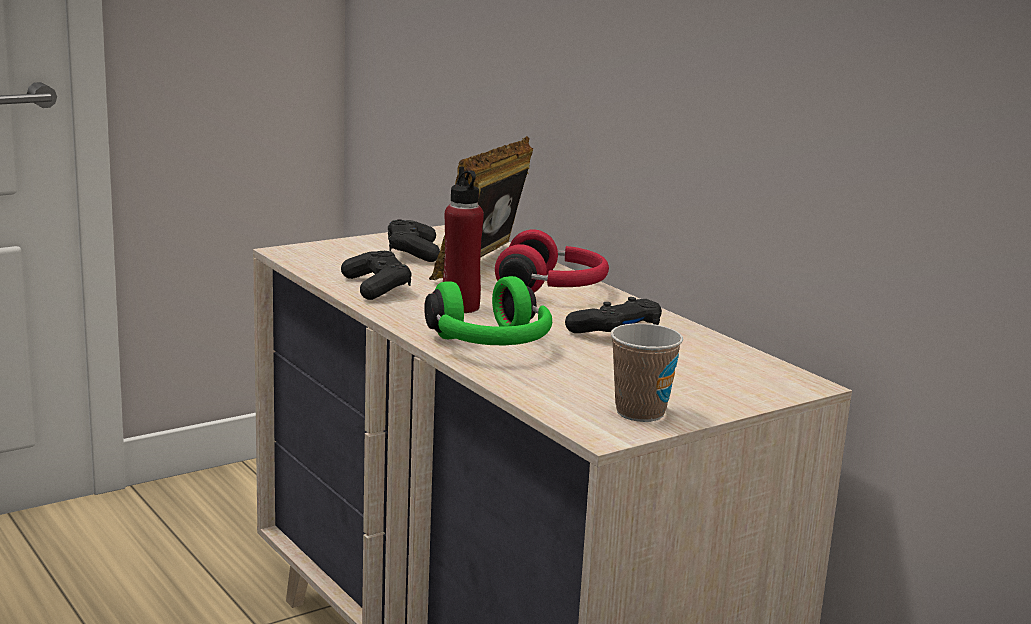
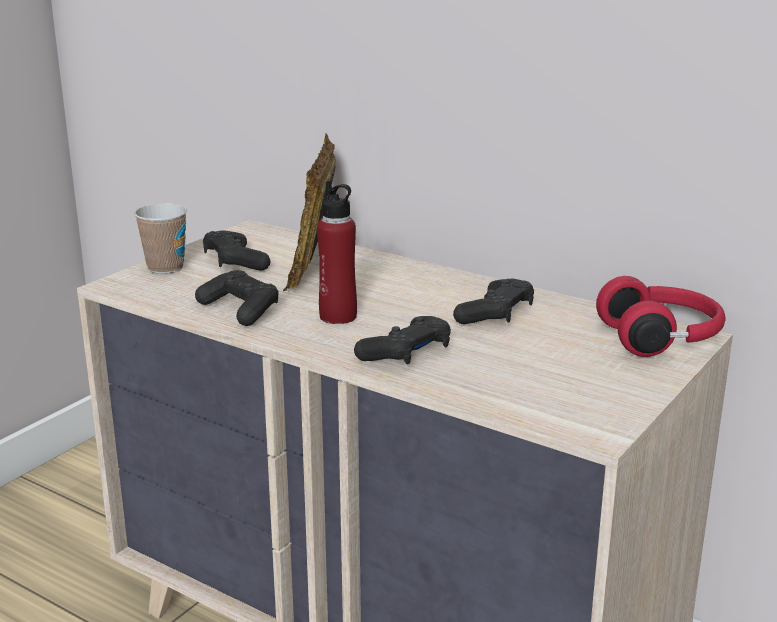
camera: 20 degrees left, 5 degrees up
green headphones [424,276,552,345] -> black game controller [354,316,451,364]
red headphones [495,229,609,293] -> red headphones moved to [596,276,726,357]
cup [611,323,683,422] -> cup moved to [134,203,187,274]

